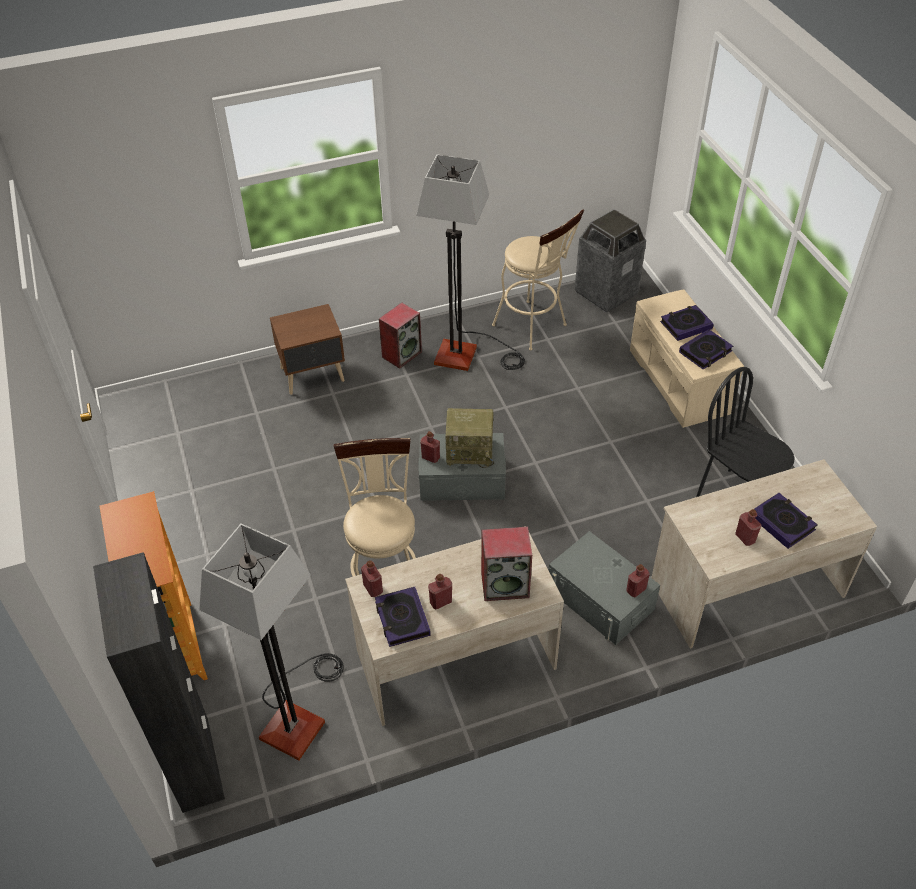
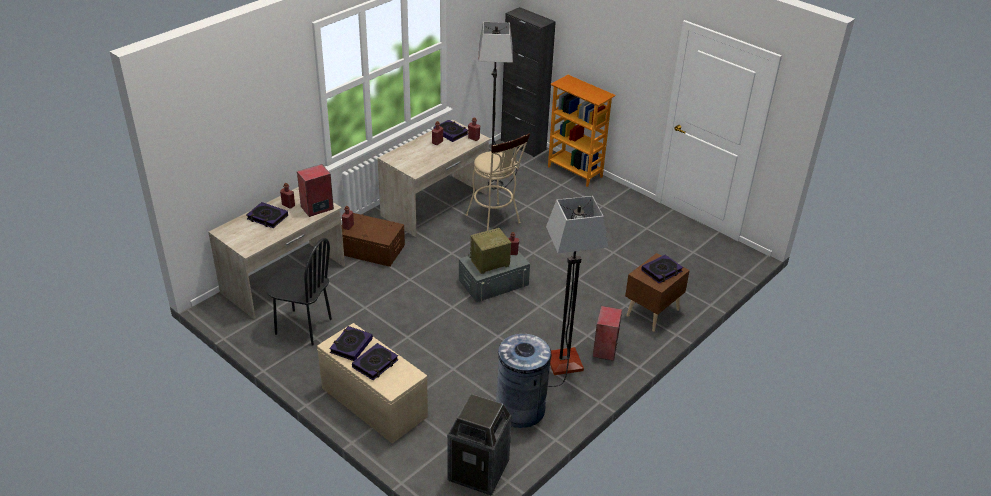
camera: 150 degrees right, 10 degrees down
speaker [481,526,532,601] -> speaker moved to [297,164,334,217]
beige stool [492,210,584,351] -> grey trash can [496,334,551,428]
grey storage box [549,531,660,645] -> brown storage box [342,213,405,267]
none -> book [641,255,683,283]

